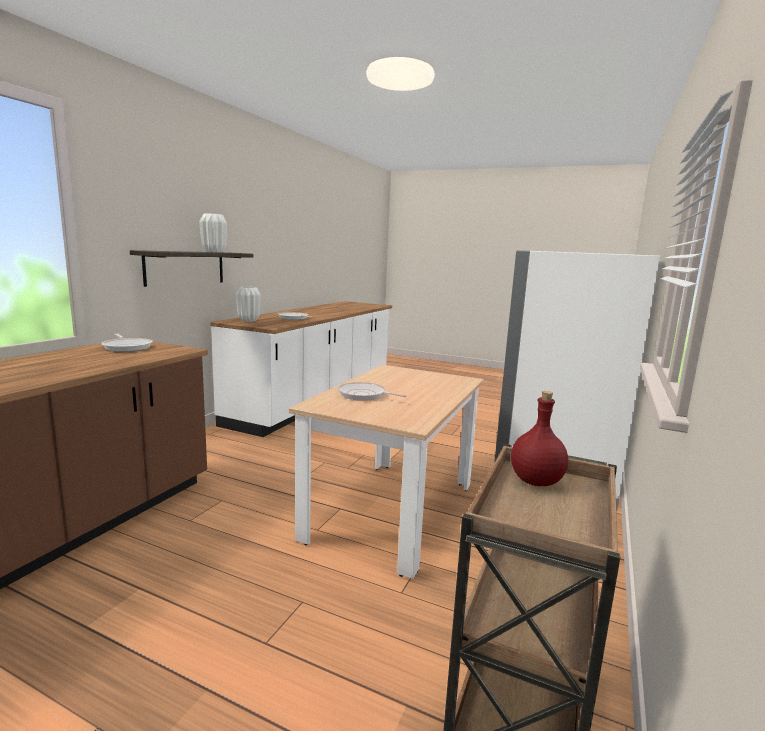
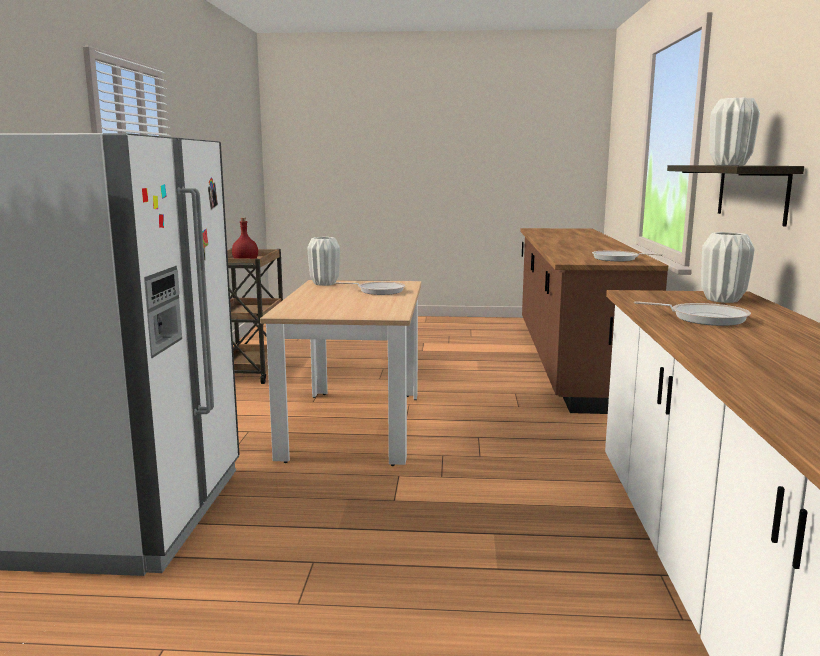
camera: 160 degrees right, 0 degrees up
none -> white vase [308,237,340,286]

